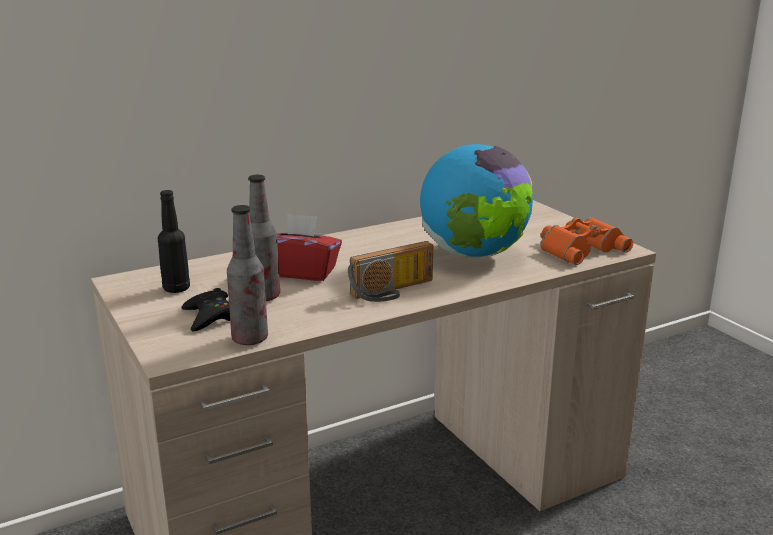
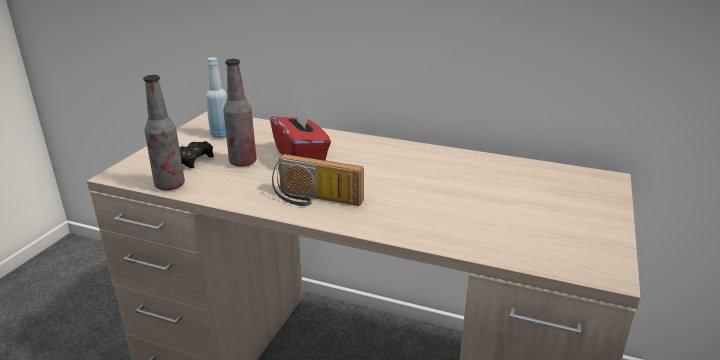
camera: 50 degrees right, 5 degrees up
black bottle [158,190,190,293] -> blue bottle [206,57,227,138]
globe [420,144,533,258] -> none
orange binoculars [541,217,633,265] -> none

